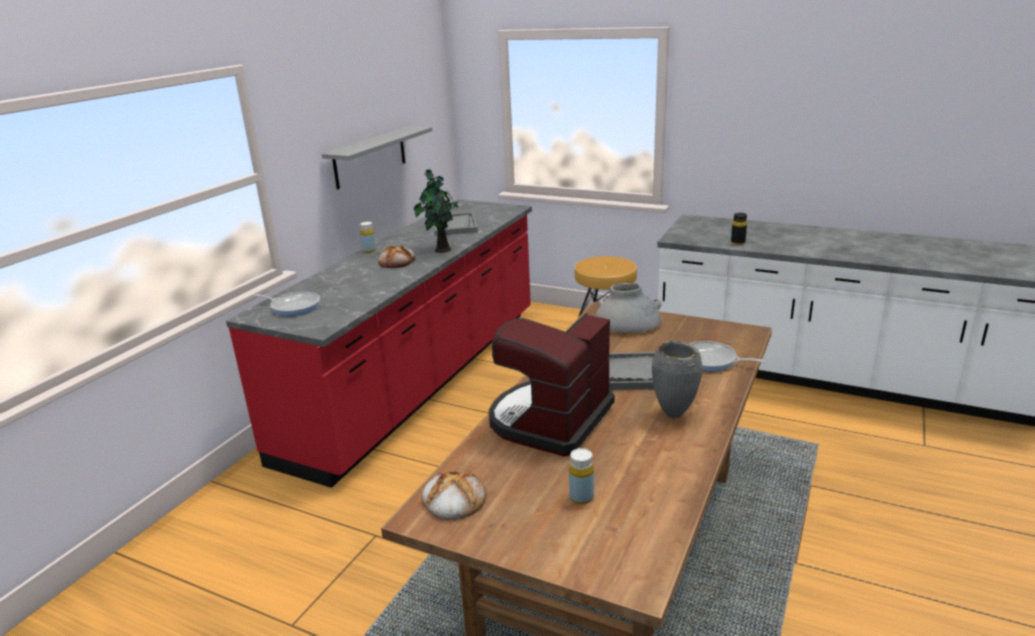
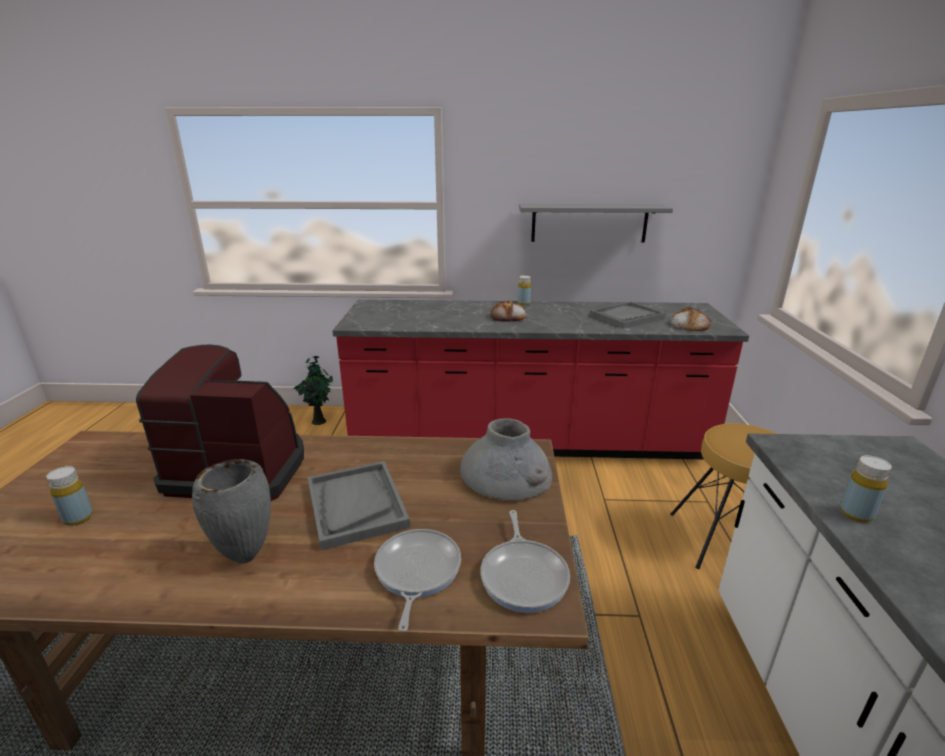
camera: 65 degrees right, 0 degrees up
frying pan [254,292,320,316] -> frying pan moved to [480,510,570,613]
potted plant [414,170,458,253] -> potted plant moved to [293,356,333,425]
bread [422,471,486,520] -> bread moved to [671,306,711,331]
black bottle [731,213,747,245] -> yellow bottle [840,455,892,523]

